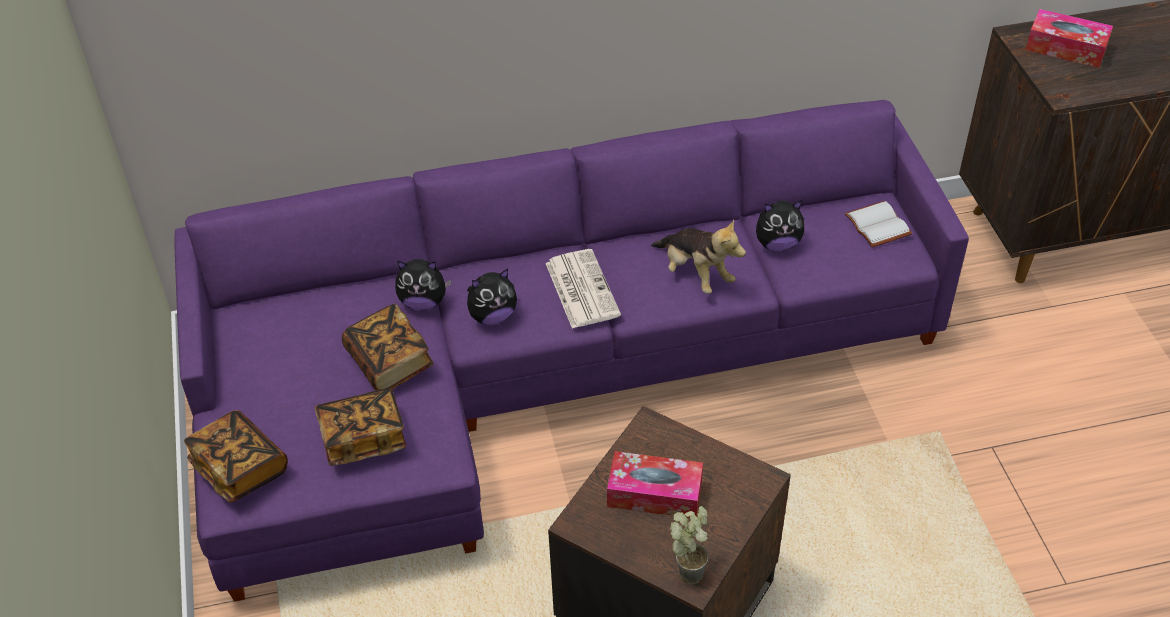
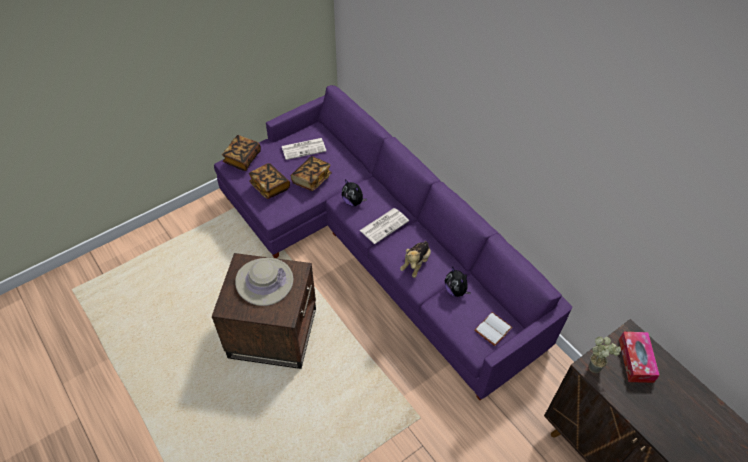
camera: 65 degrees right, 5 degrees up
plush toy [395,259,452,311] -> none
tissue box [607,451,703,518] -> beige hat [235,258,293,306]
potted plant [670,506,708,584] -> potted plant moved to [589,336,621,373]
none -> newspaper [282,138,326,160]

